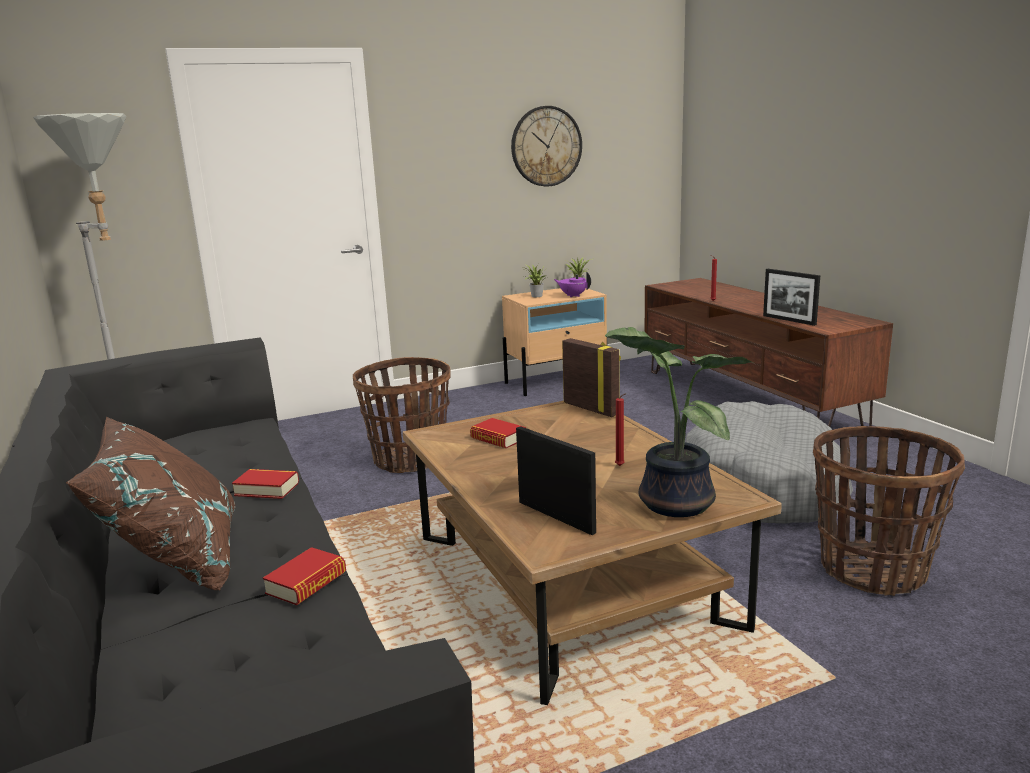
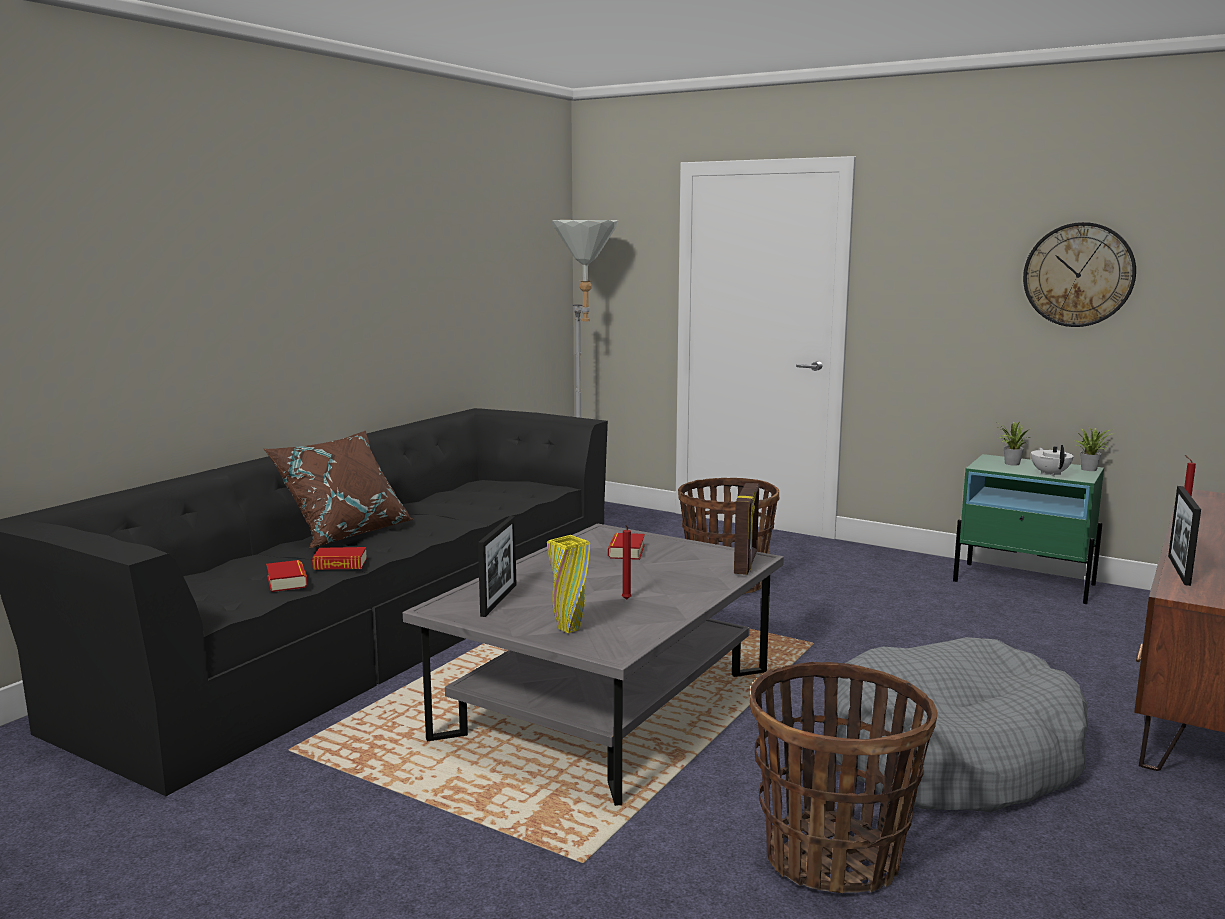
camera: 55 degrees right, 5 degrees down
book [232,469,299,499] -> book moved to [266,560,308,592]
brown coffee table [403,401,782,705] -> grey coffee table [403,524,784,806]
beige nightstand [502,288,608,396] -> green nightstand [953,454,1104,604]
purple teapot [554,272,591,297] -> white teapot [1031,445,1073,477]
potted plant [605,327,754,517] -> yellow vase [547,535,590,633]

